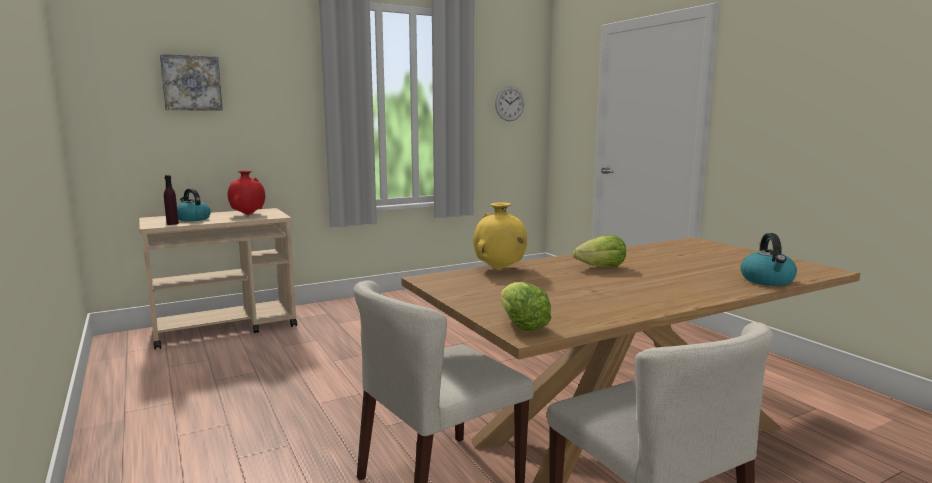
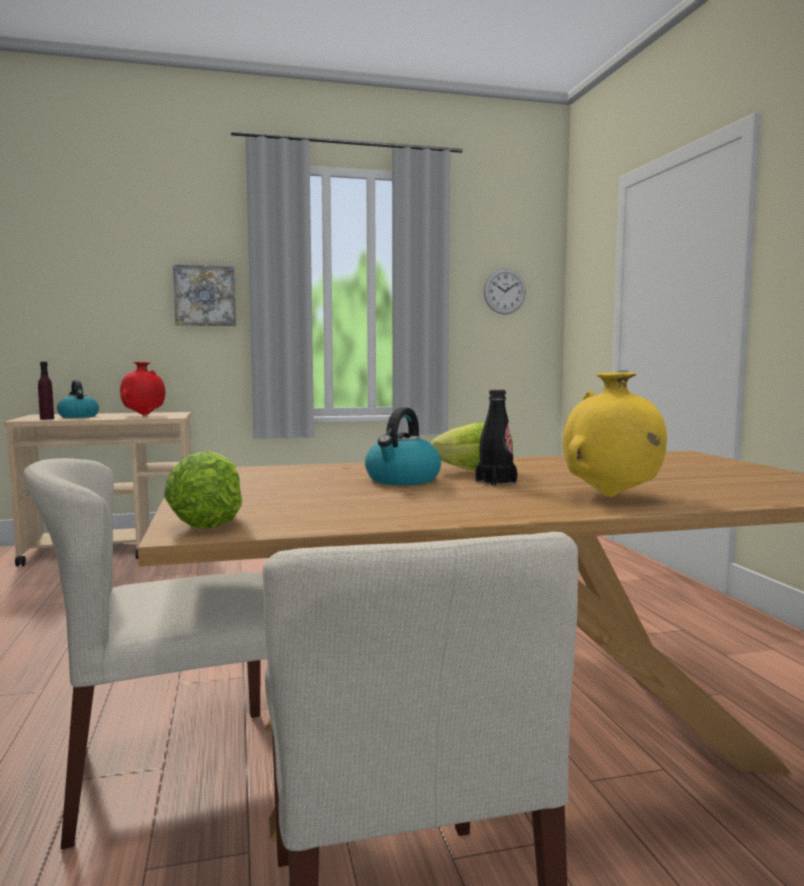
camera: 15 degrees right, 5 degrees down
picture [160,54,223,111] -> picture moved to [173,265,236,326]
yellow vase [473,202,527,270] -> yellow vase moved to [563,372,667,497]
kettle [740,233,797,286] -> kettle moved to [365,407,441,485]
none -> black bottle [475,389,517,486]

